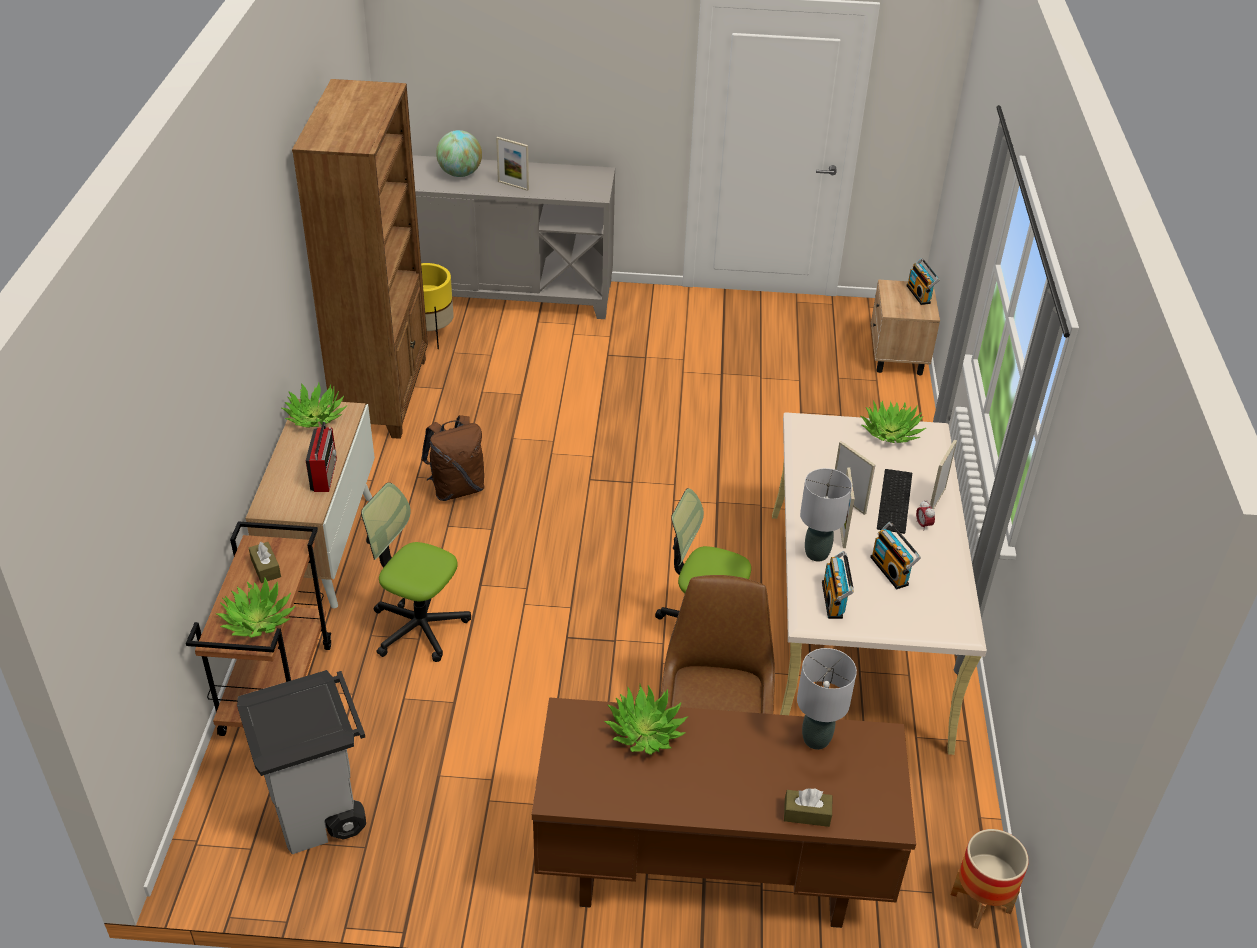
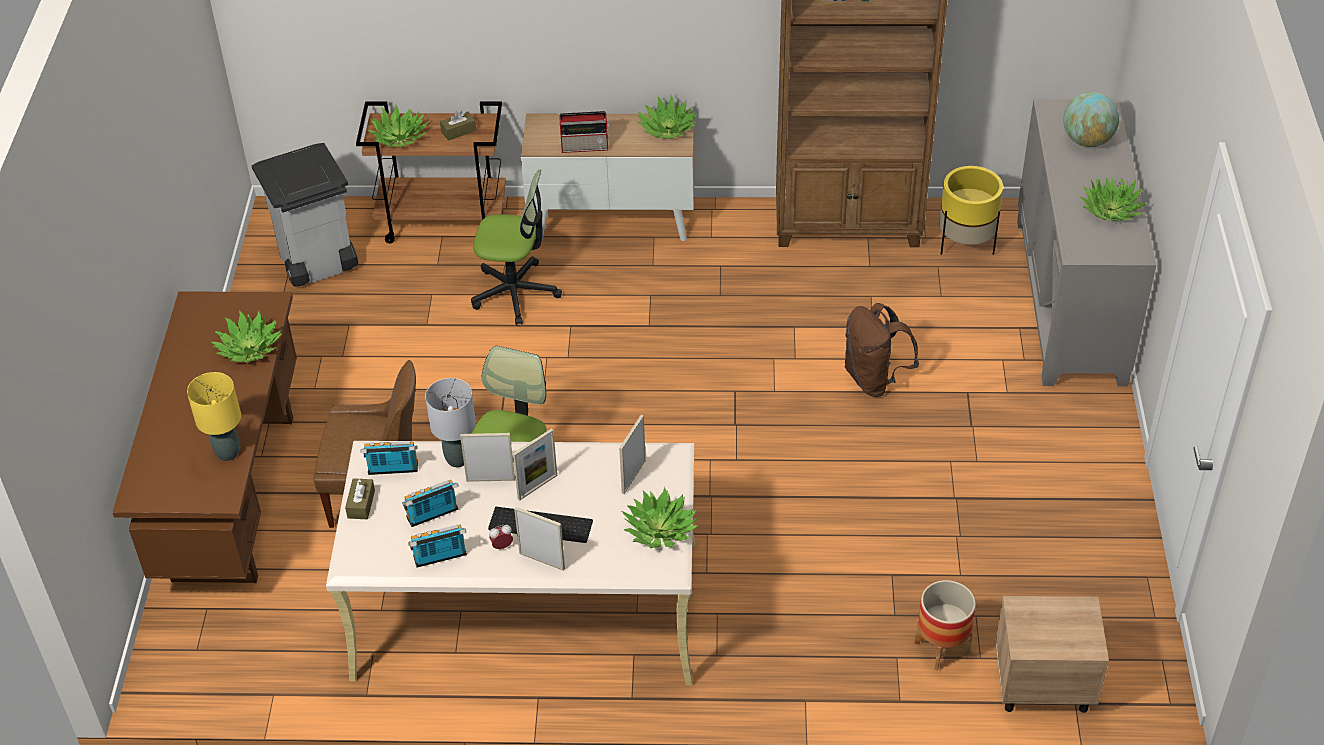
camera: 90 degrees right, 5 degrees up
office chair [361,482,471,662] -> office chair turned 75 degrees clockwise [471,169,562,325]
brown backpack [421,415,485,501] -> brown backpack moved to [845,303,919,397]
picture frame [496,137,529,191] -> picture frame moved to [619,415,646,494]
brown tissue box [784,788,832,827] -> brown tissue box moved to [345,478,375,519]
grey table lamp [797,648,857,750] -> yellow table lamp [187,372,241,461]
radio [906,258,940,305] -> radio moved to [408,525,467,568]
planter [951,829,1029,929] -> planter moved to [915,580,976,671]
none -> potted plant [1080,177,1147,221]

